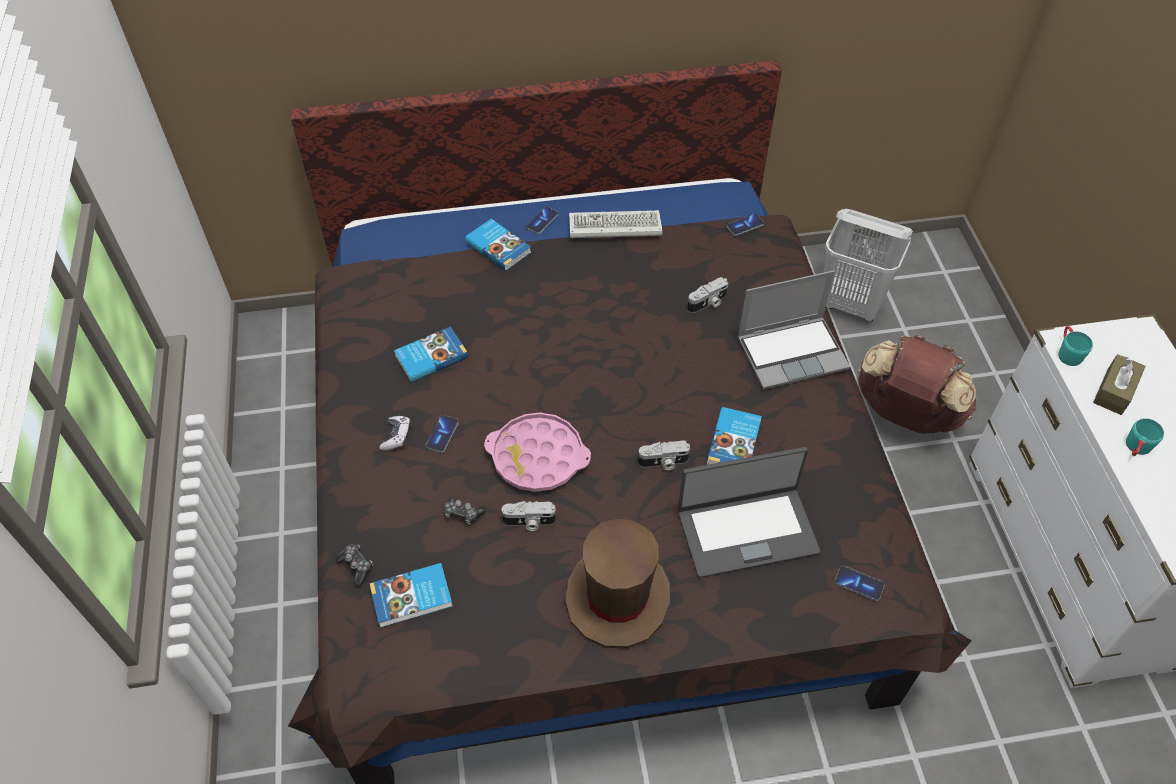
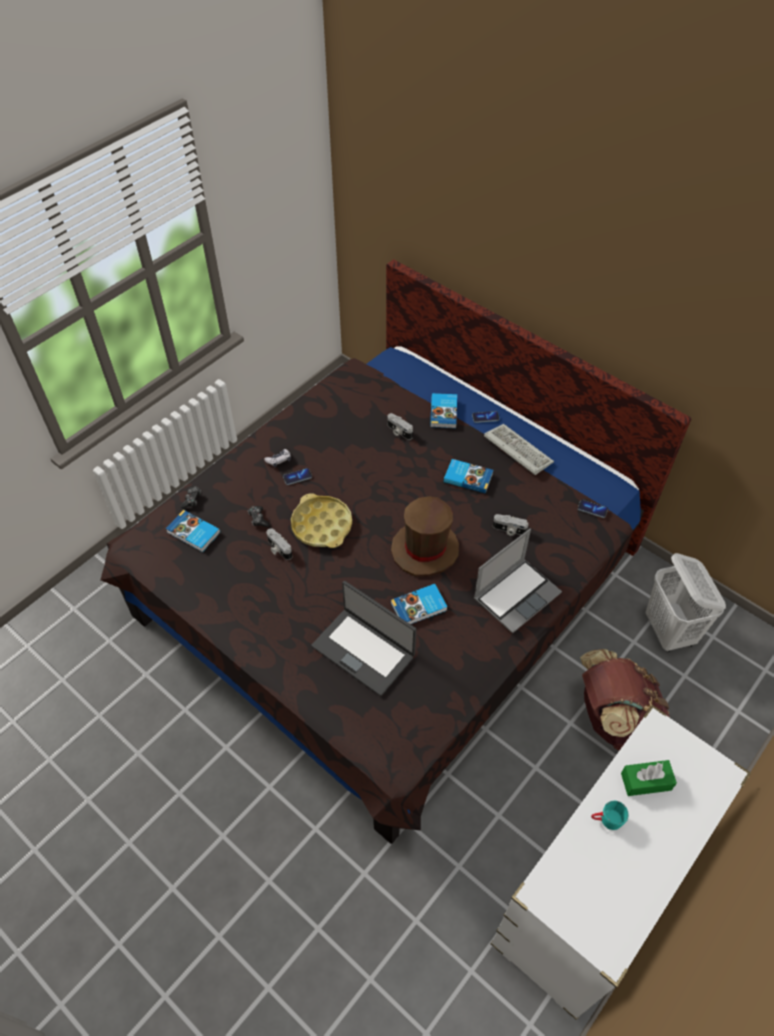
camera: 50 degrees right, 0 degrees up
book [394,327,468,382] -> book moved to [444,459,493,494]
pink tray [484,413,591,492] -> yellow tray [291,493,352,548]
brown hat [566,519,670,648] -> brown hat moved to [391,496,459,577]
camera [638,441,690,470] -> camera moved to [388,413,413,440]
laptop [737,270,850,390] -> laptop turned 75 degrees counterclockwise [474,529,562,634]
phone [835,566,885,601] -> none
turquoise mug [1058,326,1093,366] -> none
brown tissue box [1093,354,1146,415] -> green tissue box [621,760,677,796]

